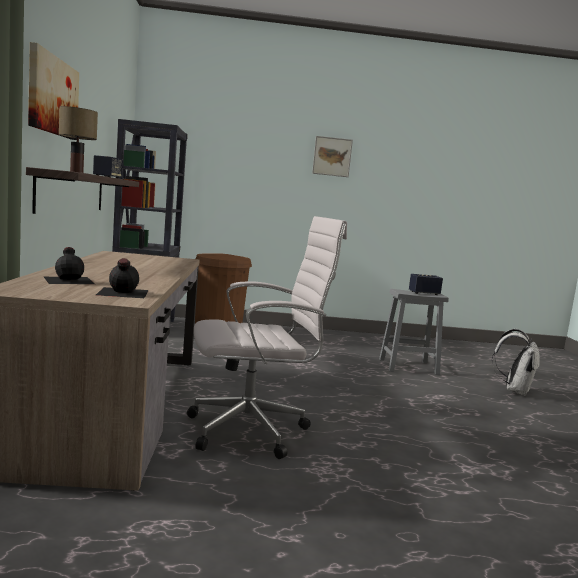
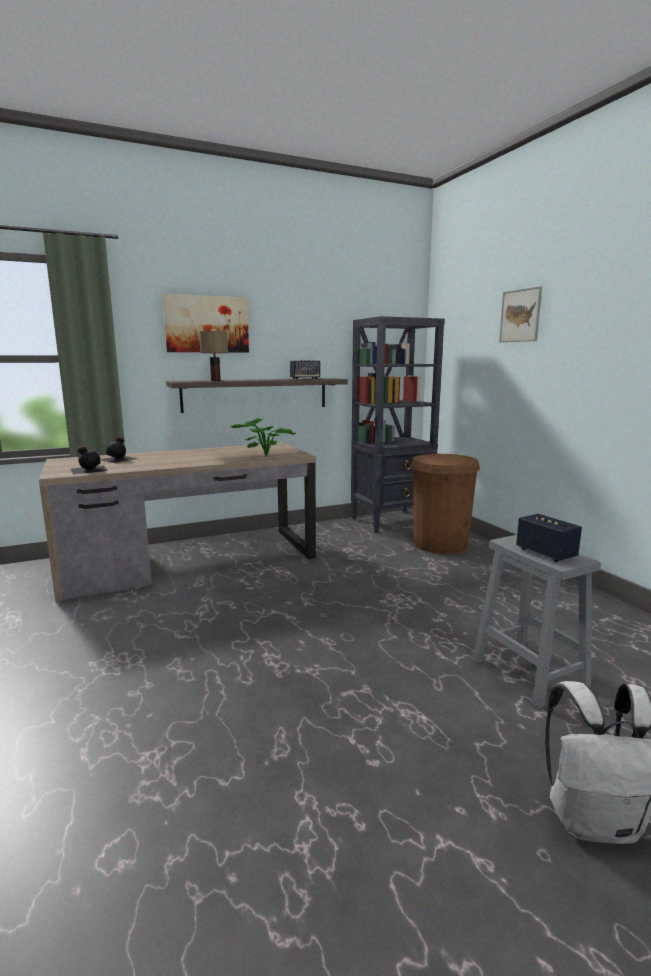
camera: 70 degrees right, 5 degrees up
white office chair [187,216,347,459] -> none
picture [312,136,353,177] -> picture moved to [499,286,542,342]
none -> potted plant [231,418,296,456]

